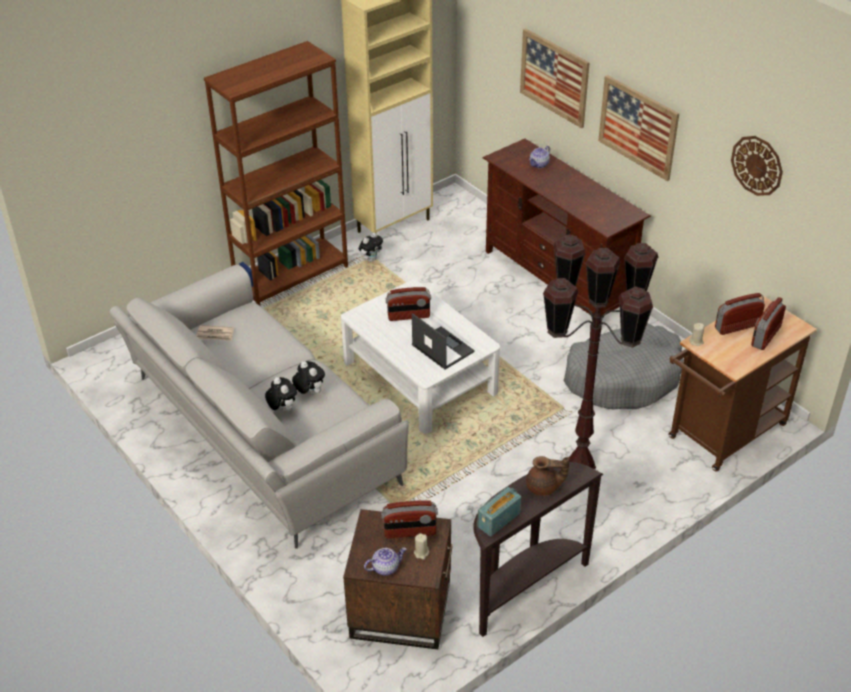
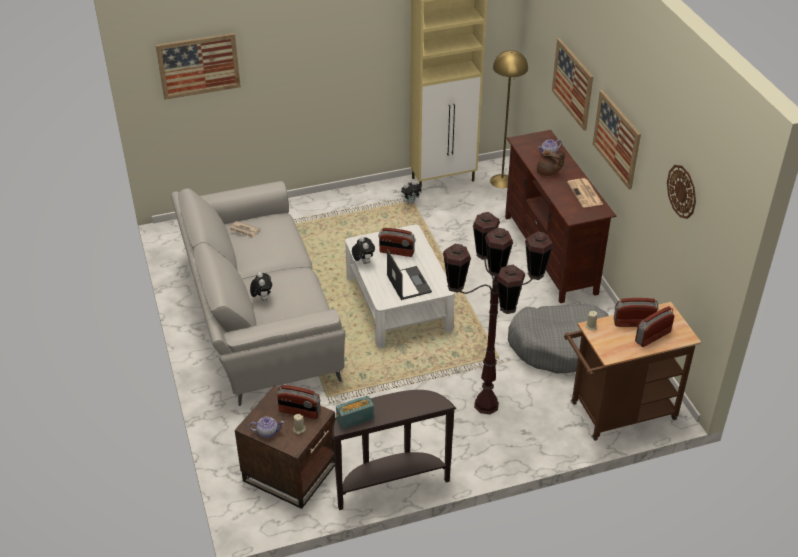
camera: 20 degrees right, 0 degrees up
brown bookcase [204,41,348,306] -> none
plush toy [292,361,325,395] -> plush toy moved to [352,236,375,264]
brown teapot [526,456,570,496] -> brown teapot moved to [537,150,565,176]
none -> picture [156,33,241,100]
none -> yellow floor lamp [490,50,528,188]
none -> newspaper [567,178,603,207]

